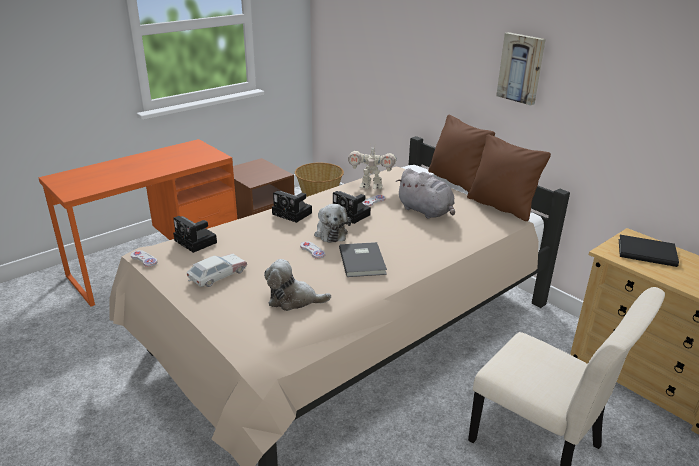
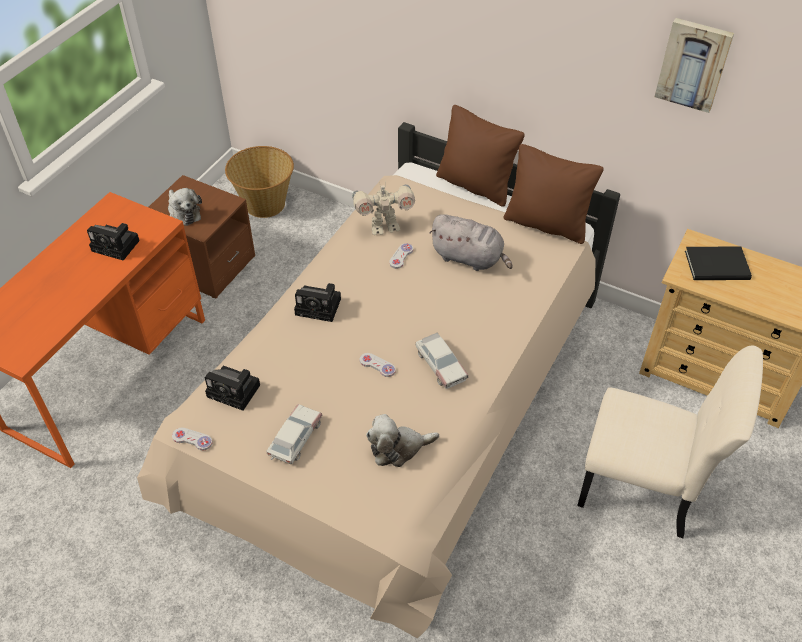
camera: 20 degrees left, 20 degrees up
plush toy [314,204,351,243] -> plush toy moved to [168,188,202,226]
camera [333,191,371,224] -> camera moved to [87,223,140,261]
grey book [339,242,387,277] -> toy car [416,333,468,389]
picture [496,32,546,105] -> picture moved to [655,18,734,113]

